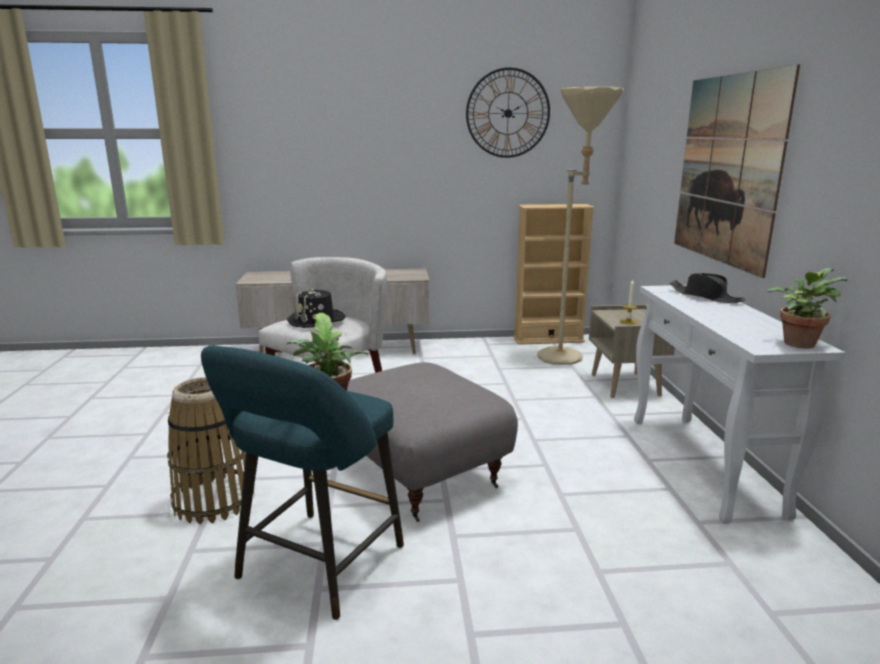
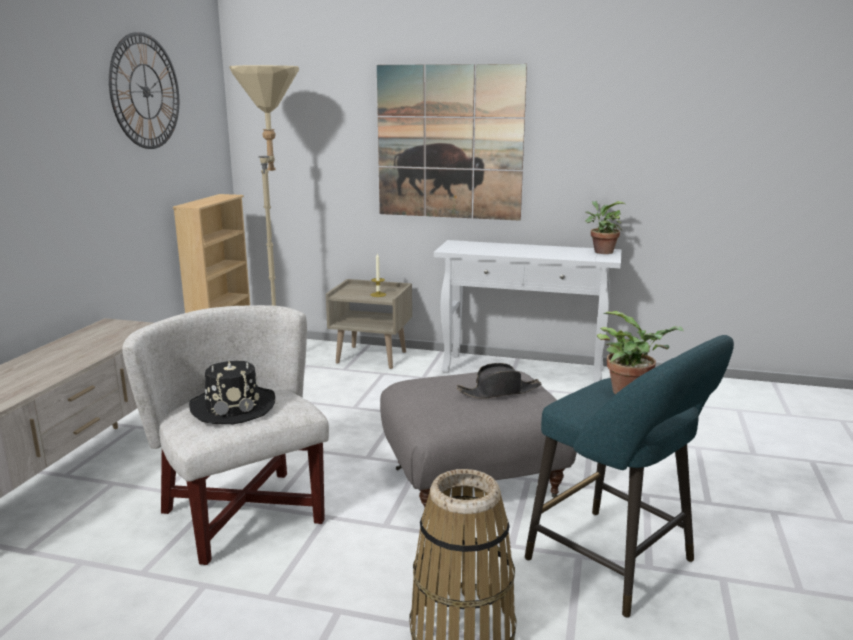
camera: 70 degrees left, 0 degrees up
black hat [670,273,745,303] -> black hat moved to [457,363,541,399]

